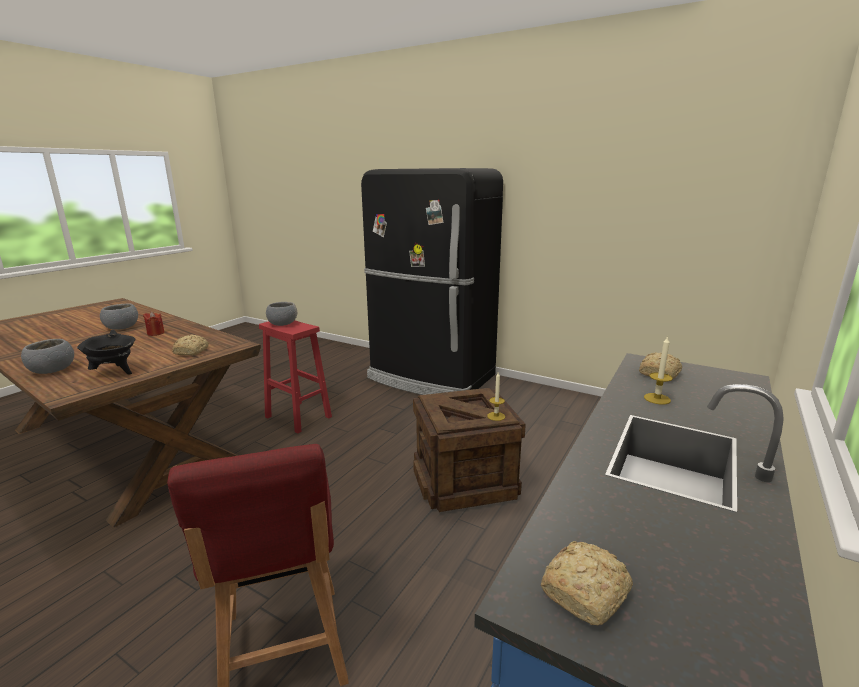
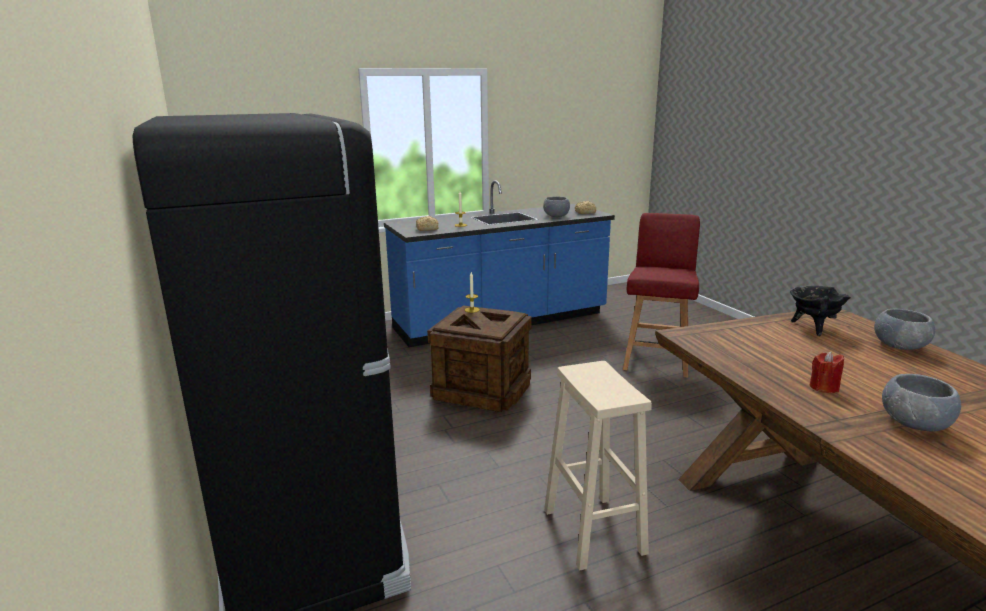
camera: 145 degrees left, 0 degrees up
bread [172,335,209,356] -> none
red stool [259,320,332,434] -> beige stool [544,361,652,571]
grey bowl [266,302,297,326] -> grey bowl moved to [543,196,570,217]

